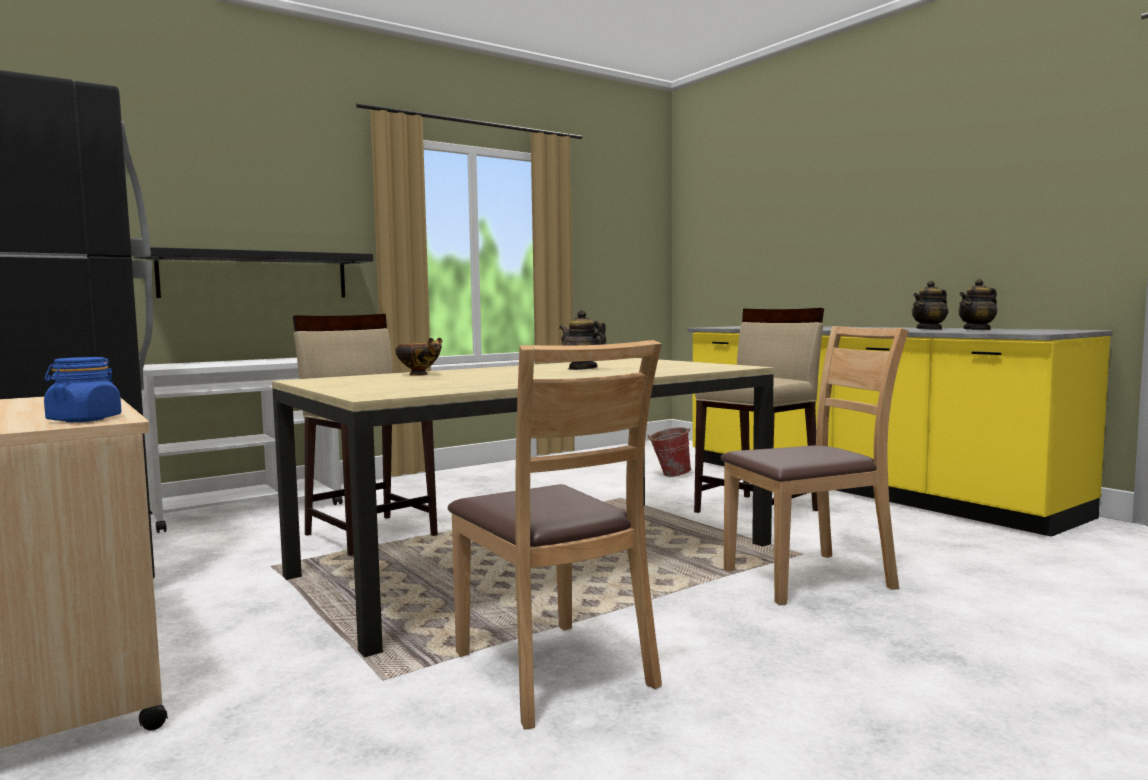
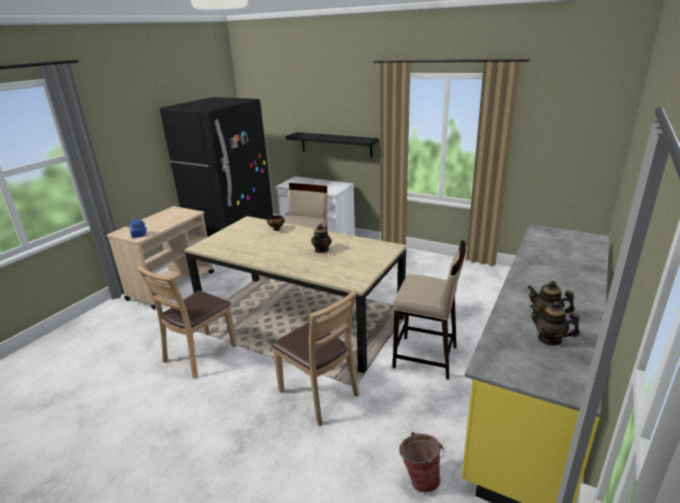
camera: 65 degrees right, 20 degrees up
bucket [648,427,691,477] -> bucket moved to [399,432,444,493]

